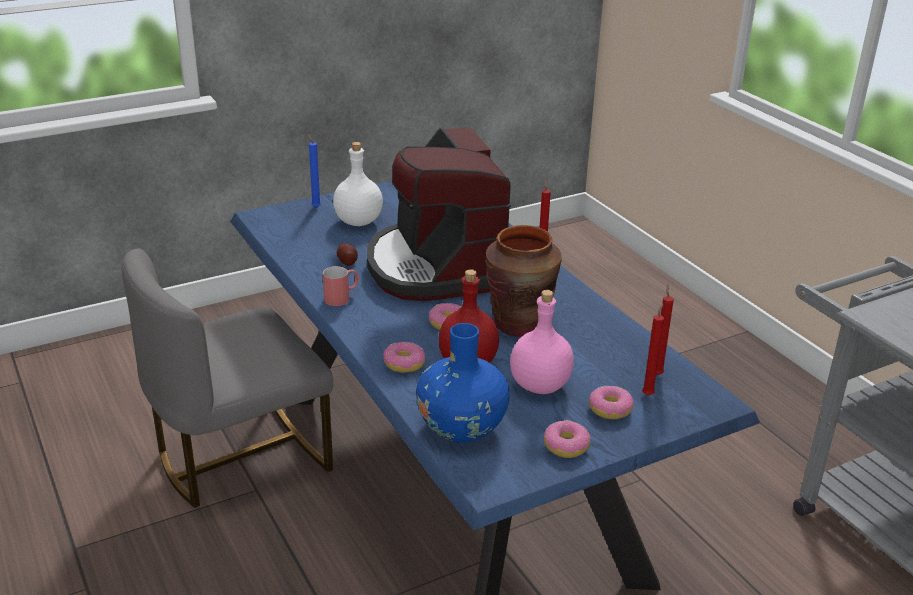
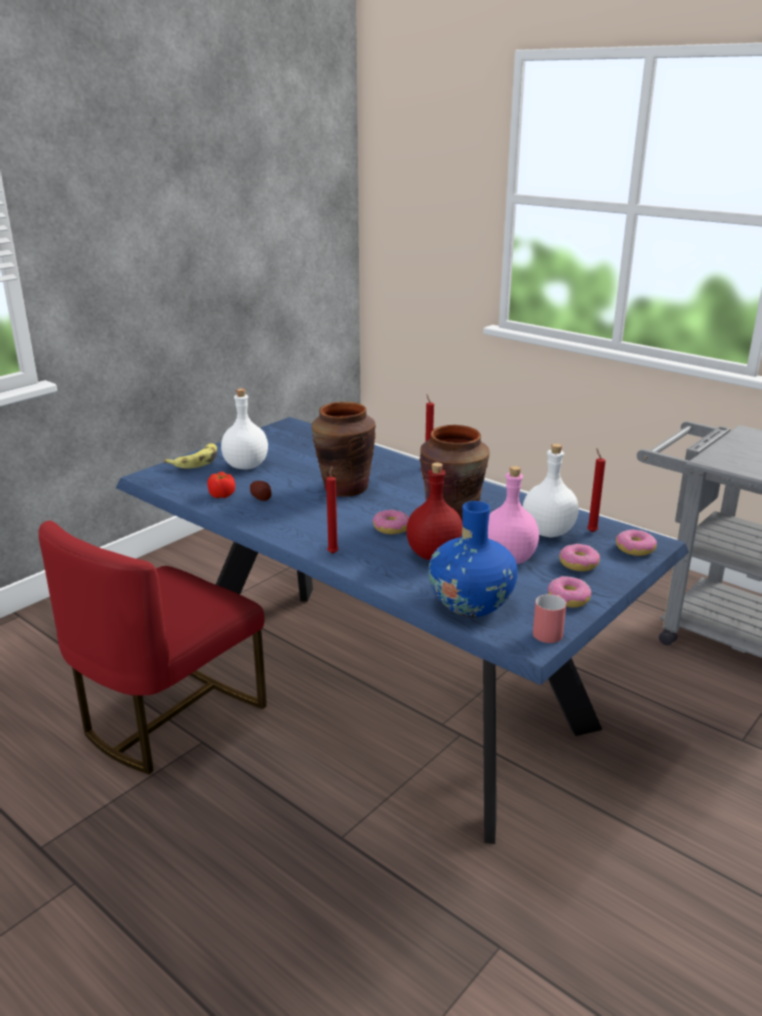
camera: 20 degrees left, 5 degrees down
grey chair [122,248,333,508] -> red chair [38,520,267,774]
blue candle [307,134,321,208] -> banana [165,443,217,469]
red mug [323,266,359,306] -> red mug moved to [533,594,566,643]
coffee machine [367,127,511,301] -> brown vase [311,402,376,497]
donut [383,342,425,373] -> donut moved to [616,529,657,556]
red candle [642,304,664,395] -> red candle moved to [326,466,339,554]
none -> tomato [207,472,235,498]
none -> white bottle [523,443,579,538]

